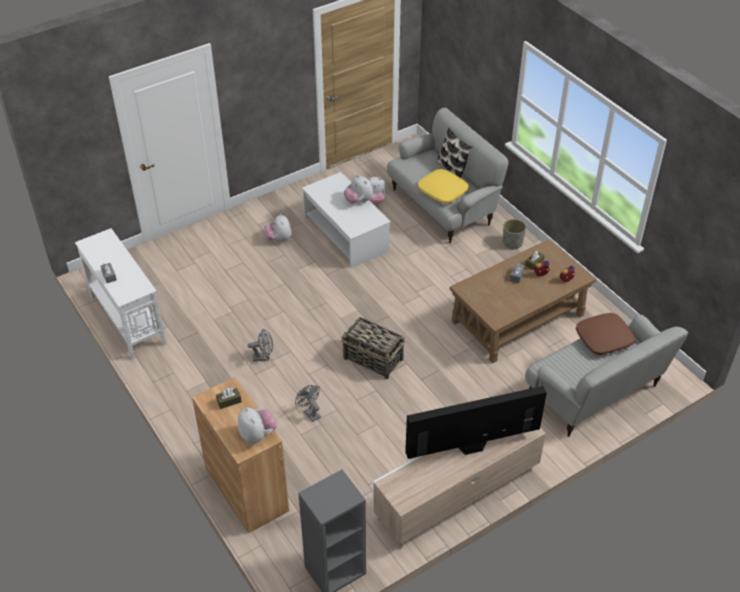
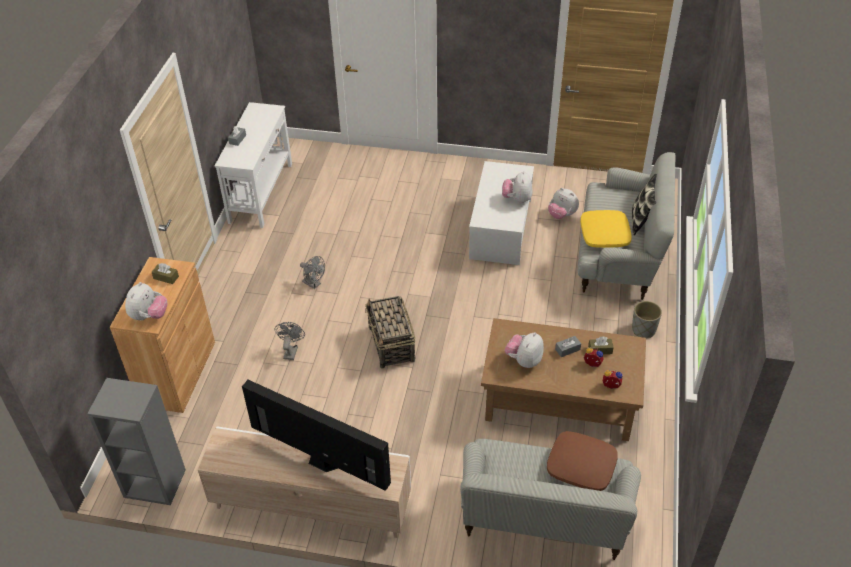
camera: 45 degrees right, 0 degrees up
plush toy [264,214,292,242] -> plush toy moved to [505,332,544,368]

